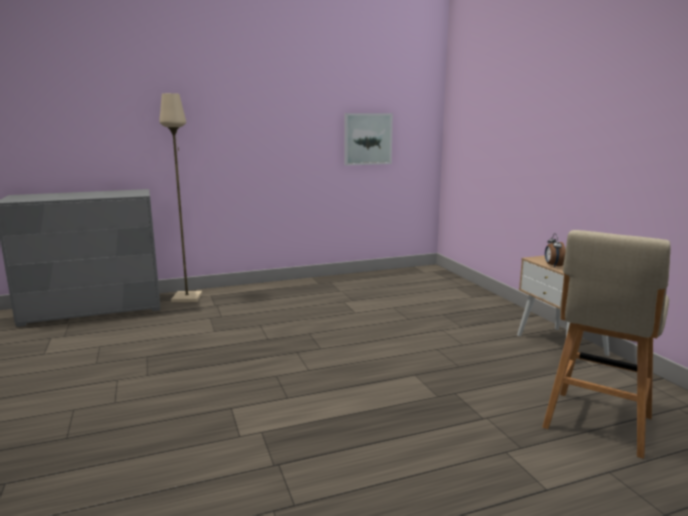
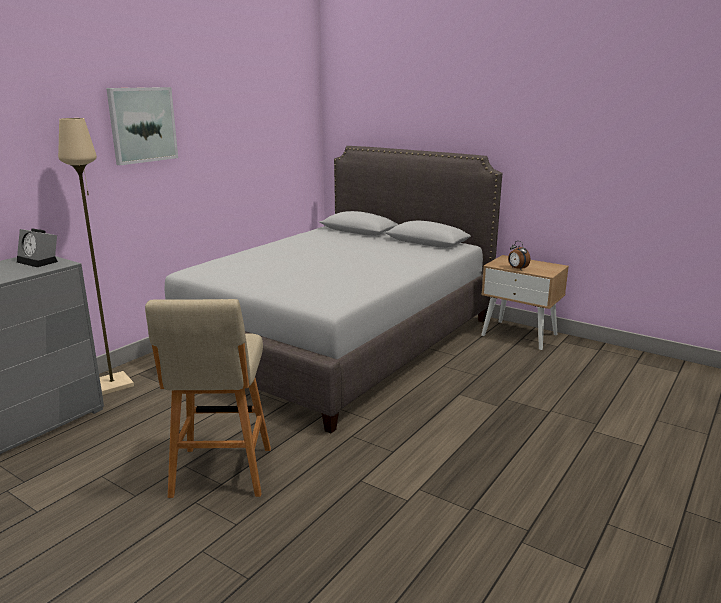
camera: 35 degrees left, 5 degrees up
picture [344,113,393,165] -> picture moved to [106,87,178,165]
beige stool [542,230,671,459] -> beige stool moved to [145,299,271,498]
none -> alarm clock [17,229,58,267]
none -> grey bed [164,146,502,433]

